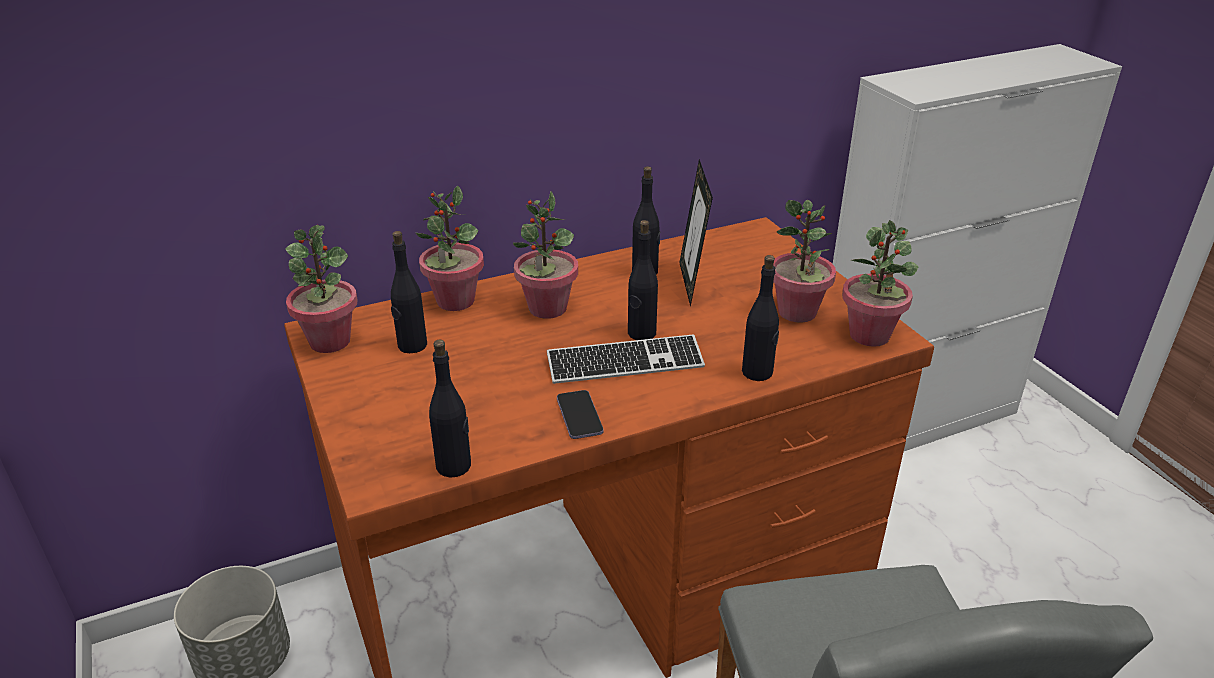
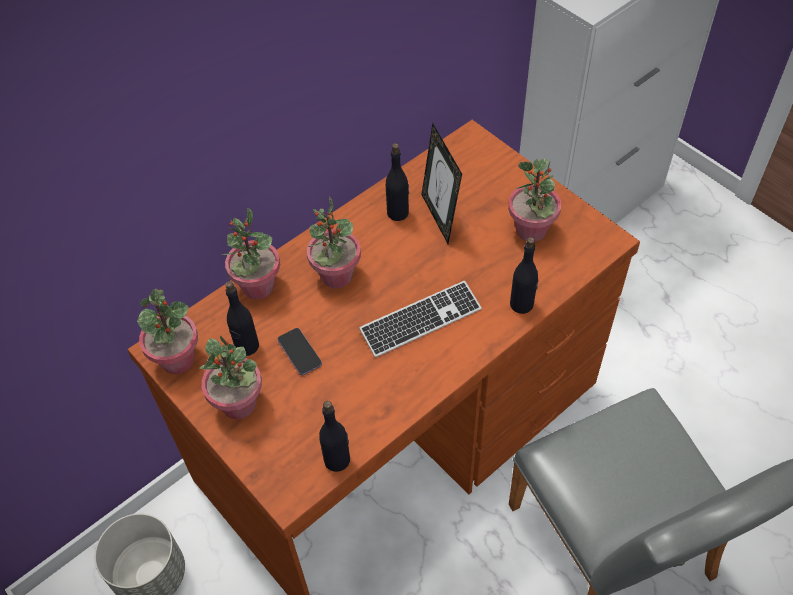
camera: 15 degrees left, 20 degrees up
phone [557,390,604,439] -> phone moved to [278,328,322,375]
black bottle [628,220,658,340] -> none
potted plant [842,220,918,347] -> potted plant moved to [199,335,262,419]

